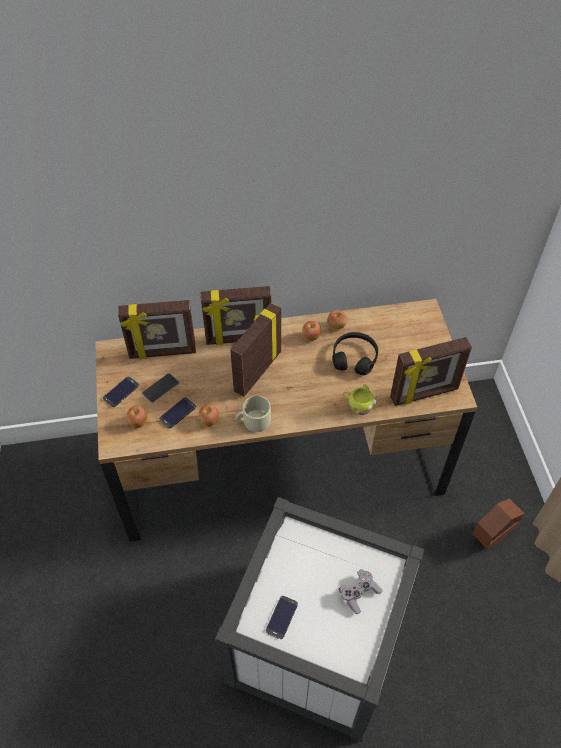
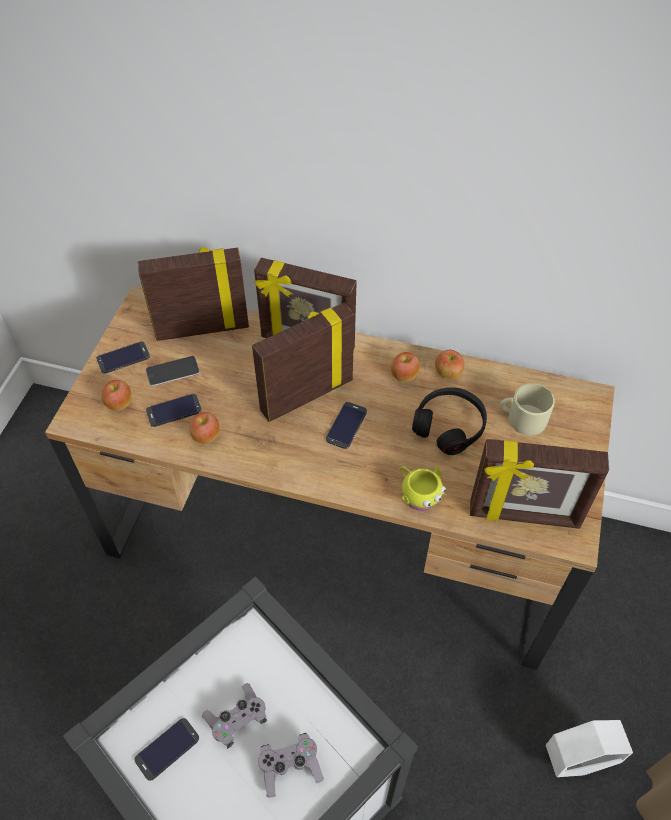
camera: 25 degrees right, 0 degrees up
picture frame [118,300,196,359] -> picture frame turned 150 degrees clockwise [138,247,249,341]
beige mug [236,396,271,432] -> beige mug moved to [500,383,555,436]
brown planter [472,498,524,549] -> white planter [546,720,633,777]
none -> grey game controller [202,683,267,749]
none -> phone [326,402,367,449]

